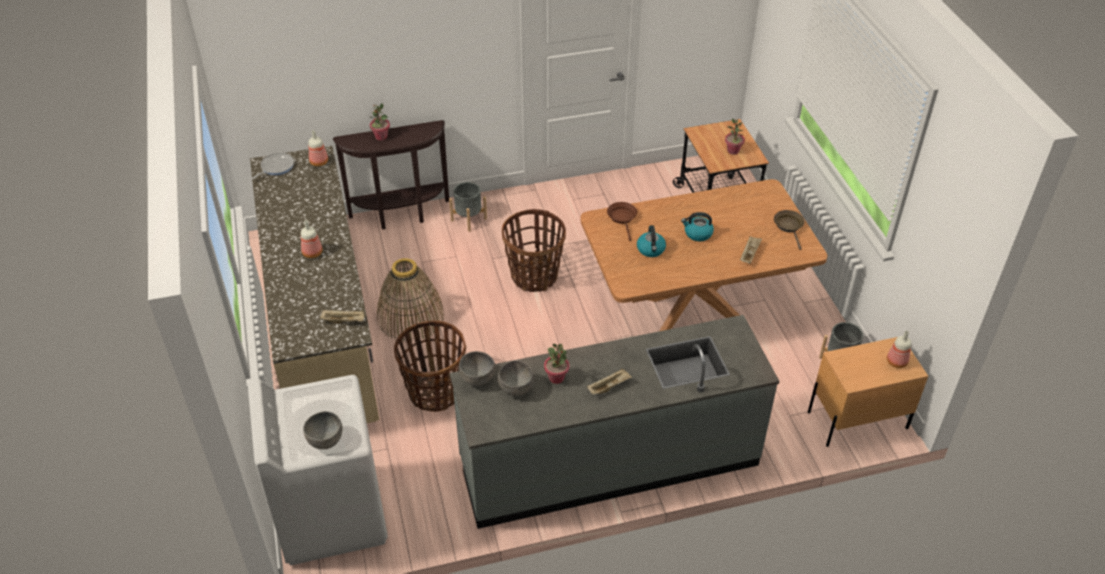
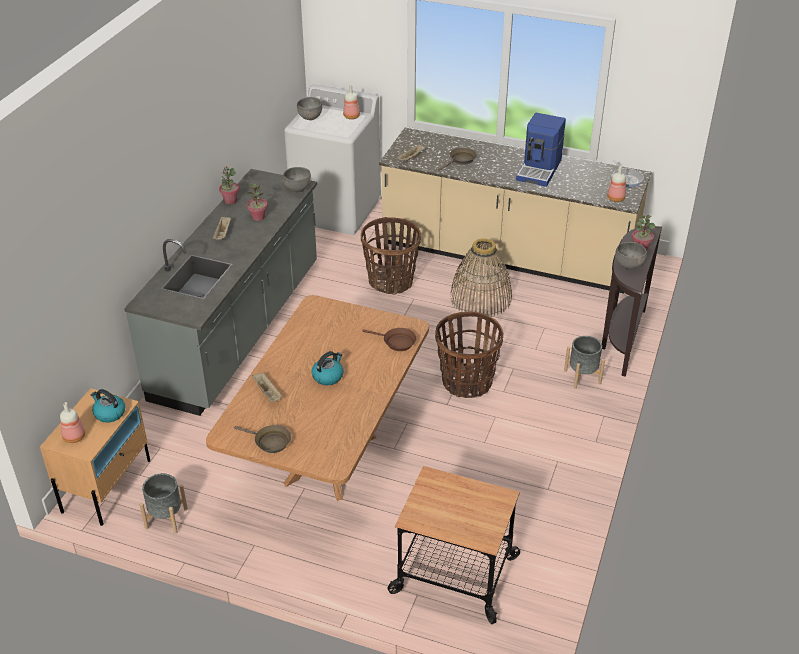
camera: 125 degrees right, 5 degrees down
bottle [301,220,323,258] -> bottle moved to [343,85,360,119]
grey bowl [498,360,534,396] -> grey bowl moved to [615,242,647,270]
kettle [637,225,666,257] -> kettle moved to [91,389,125,423]
potted plant [725,119,745,155] -> potted plant moved to [219,166,239,204]
none -> brown frying pan [438,148,477,171]
none -> coffee machine [516,113,566,187]

